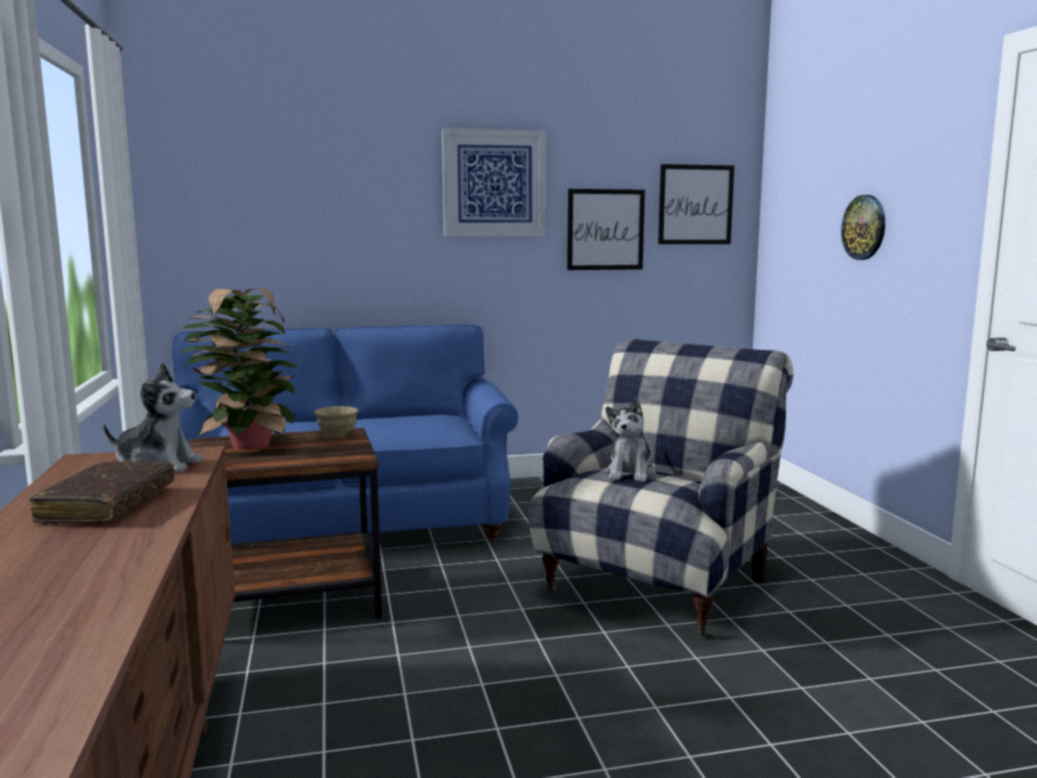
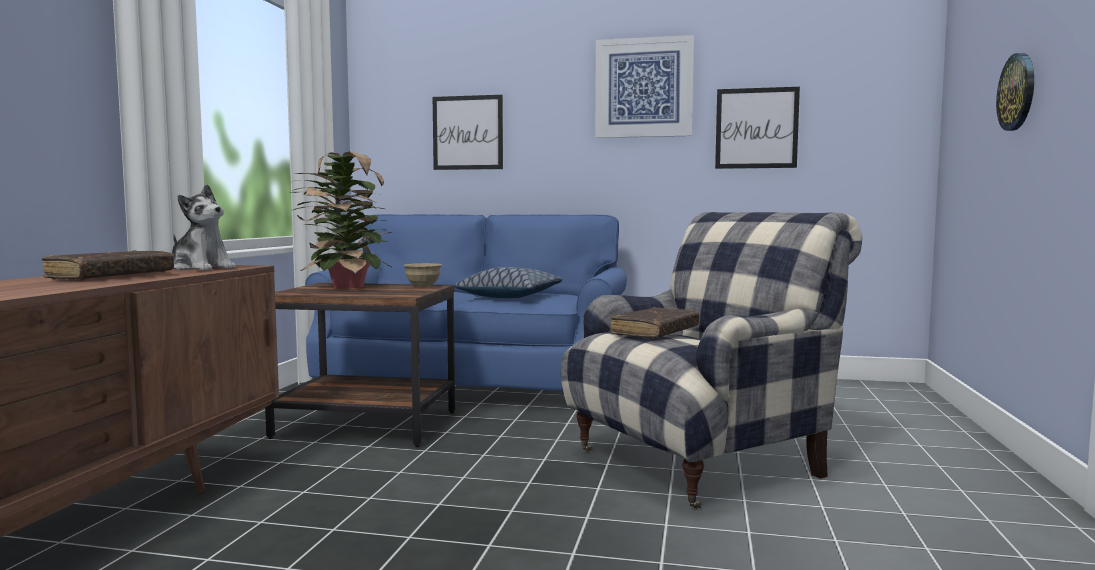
camera: 25 degrees right, 5 degrees down
plush toy [606,398,656,482] -> brown book [610,307,699,338]
picture [658,164,734,244] -> picture moved to [433,95,503,170]
none -> pillow [454,267,562,298]

